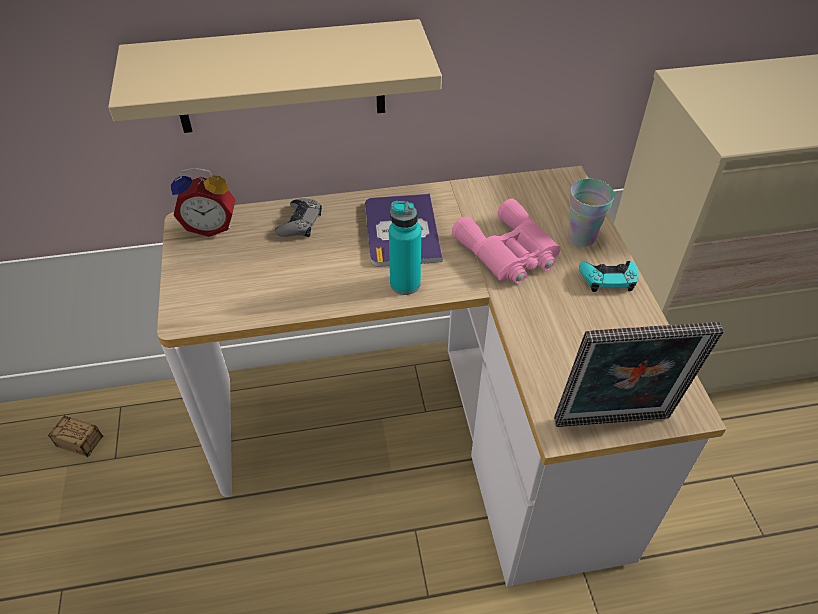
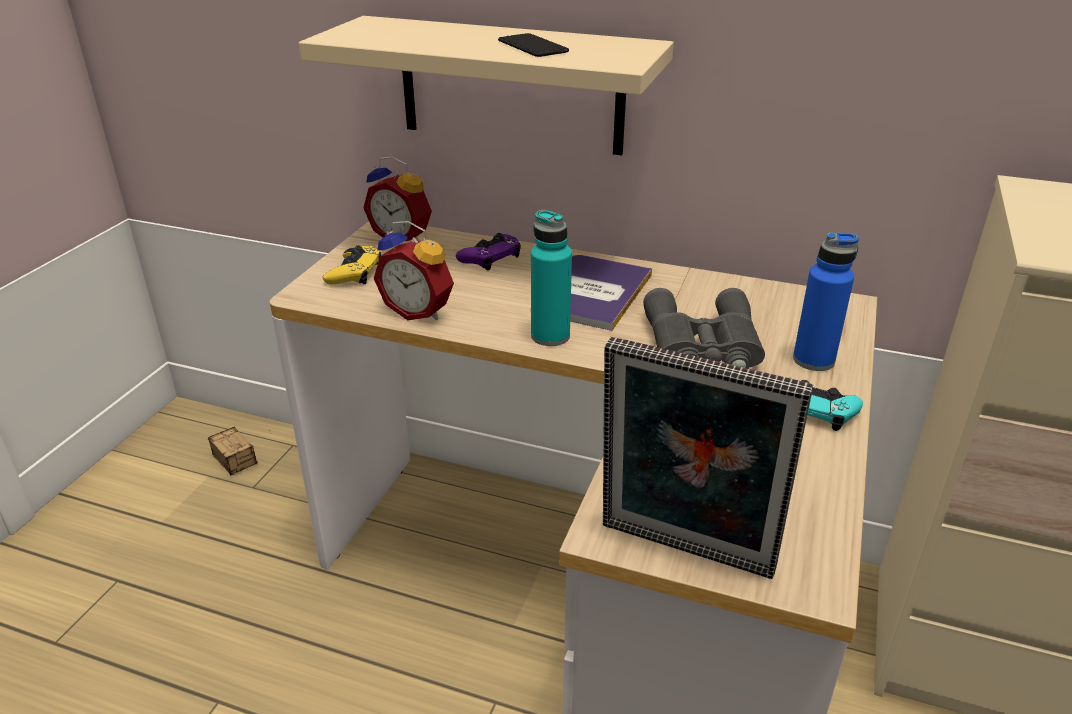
camera: 30 degrees right, 15 degrees down
grey game controller [275,198,322,237] -> purple game controller [456,233,521,270]
pink binoculars [452,199,561,284] -> grey binoculars [643,288,765,369]
cup [568,179,615,247] -> blue bottle [793,232,859,371]
none -> yellow game controller [322,245,381,284]
none -> alarm clock [374,221,454,320]
none -> phone [498,33,569,57]

